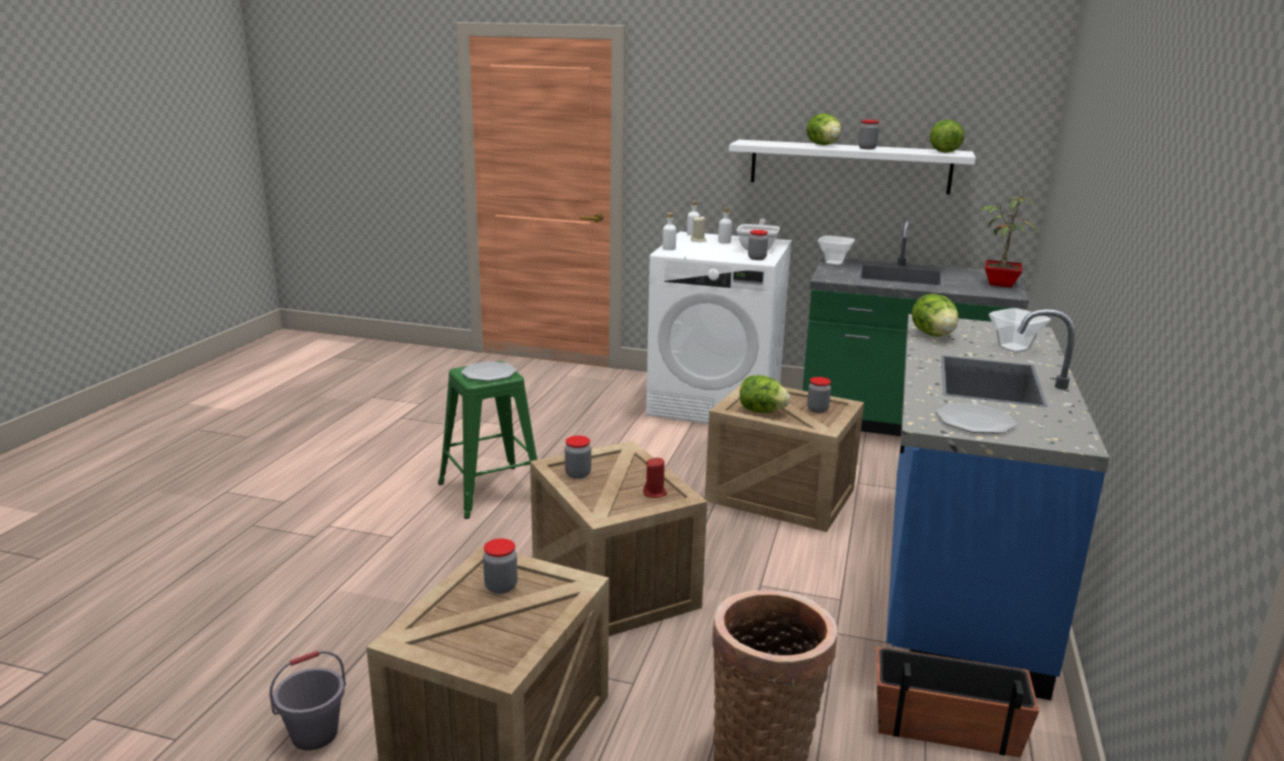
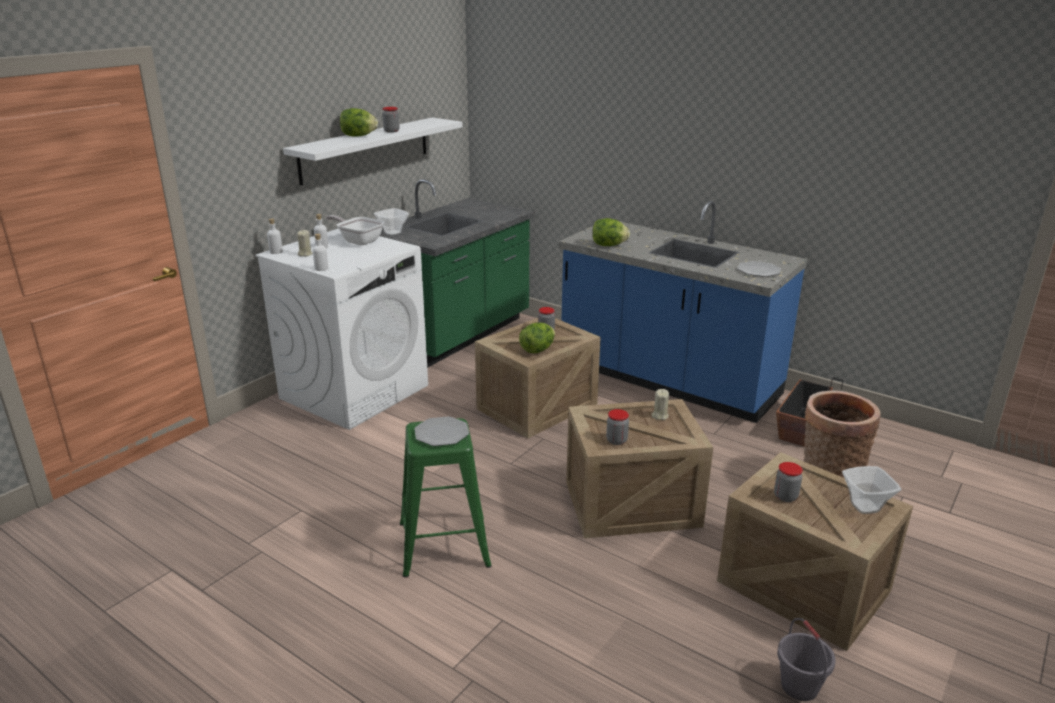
camera: 70 degrees left, 5 degrees up
red candle [643,458,667,498] -> beige candle [652,389,669,420]
jar [748,230,768,260] -> none
lettuce [930,119,965,153] -> none
potted plant [980,191,1038,287] -> none
bowl [989,308,1051,353] -> bowl moved to [842,466,901,514]

